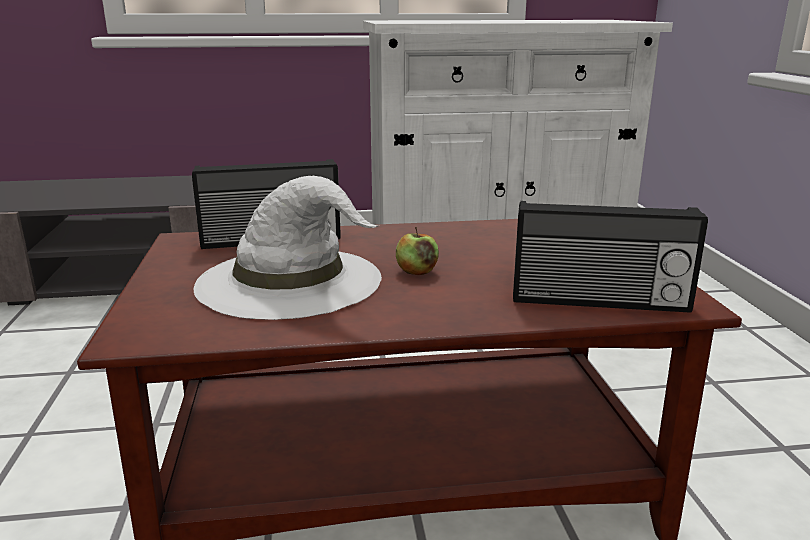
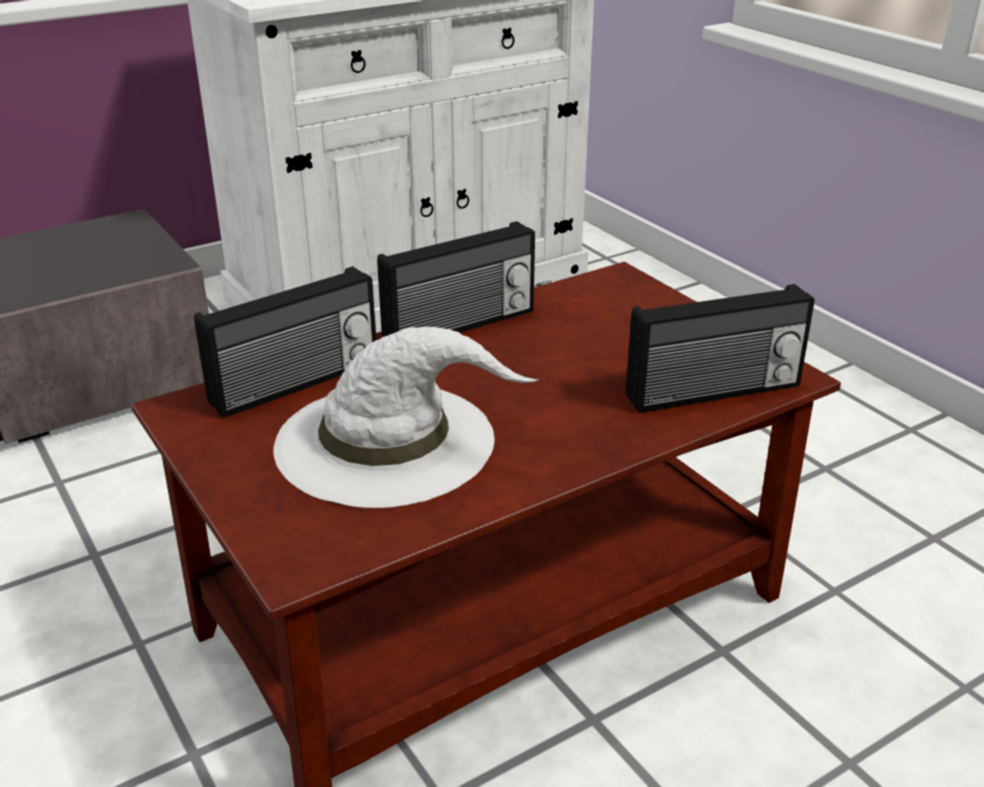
camera: 25 degrees left, 10 degrees up
apple [396,227,439,275] -> none
none -> radio [377,221,535,337]

